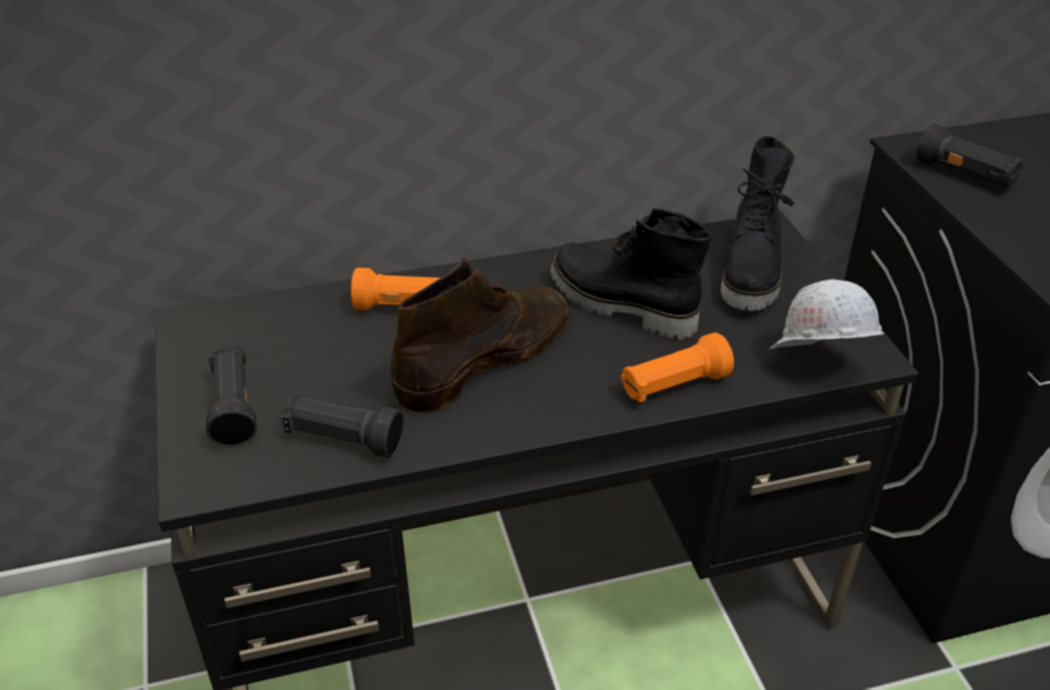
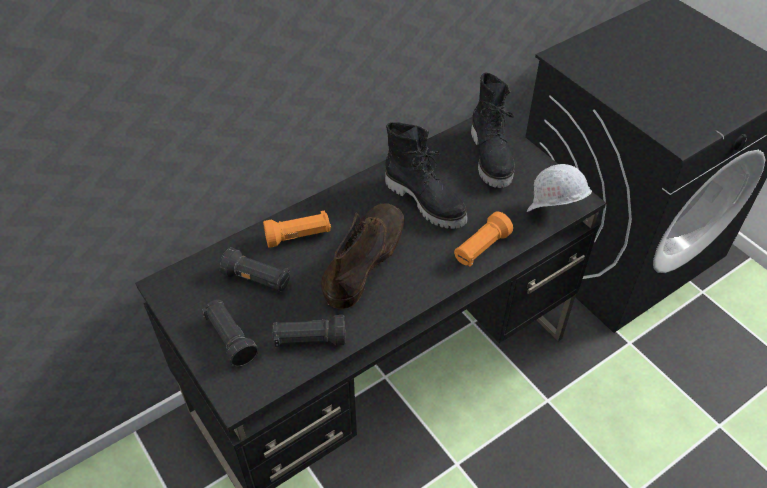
camera: 20 degrees left, 10 degrees up
black boot [550,208,712,340] -> black boot turned 150 degrees counterclockwise [385,122,468,229]
black flashlight [916,123,1023,189] -> black flashlight moved to [219,248,290,291]

